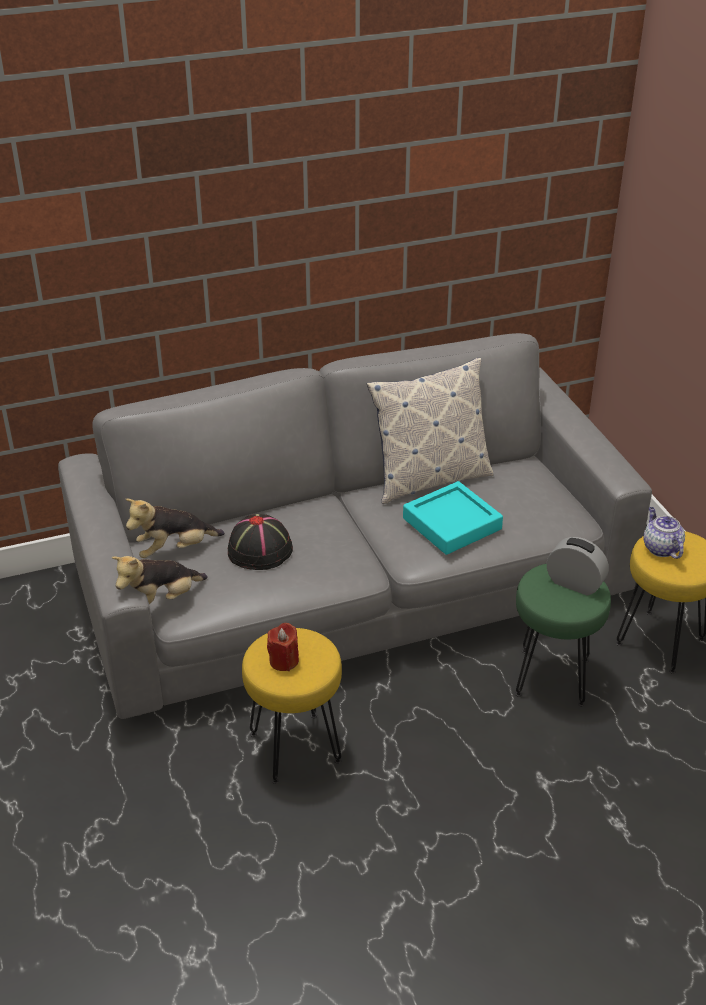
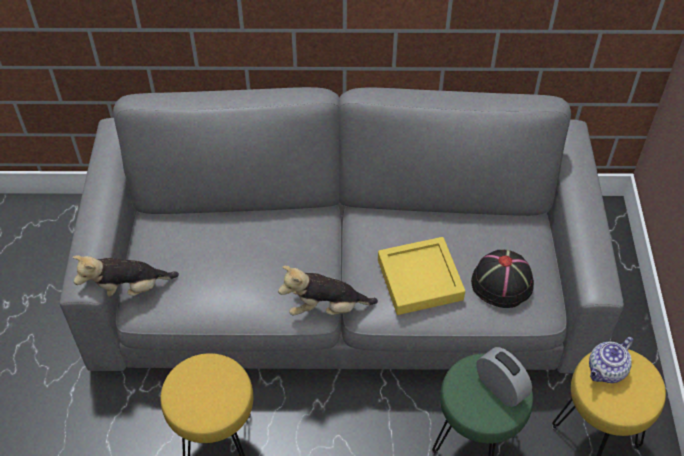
camera: 20 degrees right, 15 degrees up
plush toy [126,499,225,558] -> plush toy moved to [278,266,378,315]
black hat [228,514,293,570] -> black hat moved to [471,250,534,308]
red candle [267,623,299,671] -> none
pillow [367,358,494,504] -> none
turquoise tray [403,481,503,555] -> yellow tray [378,237,465,315]
teapot [643,507,685,559] -> teapot turned 135 degrees counterclockwise [589,337,634,383]

